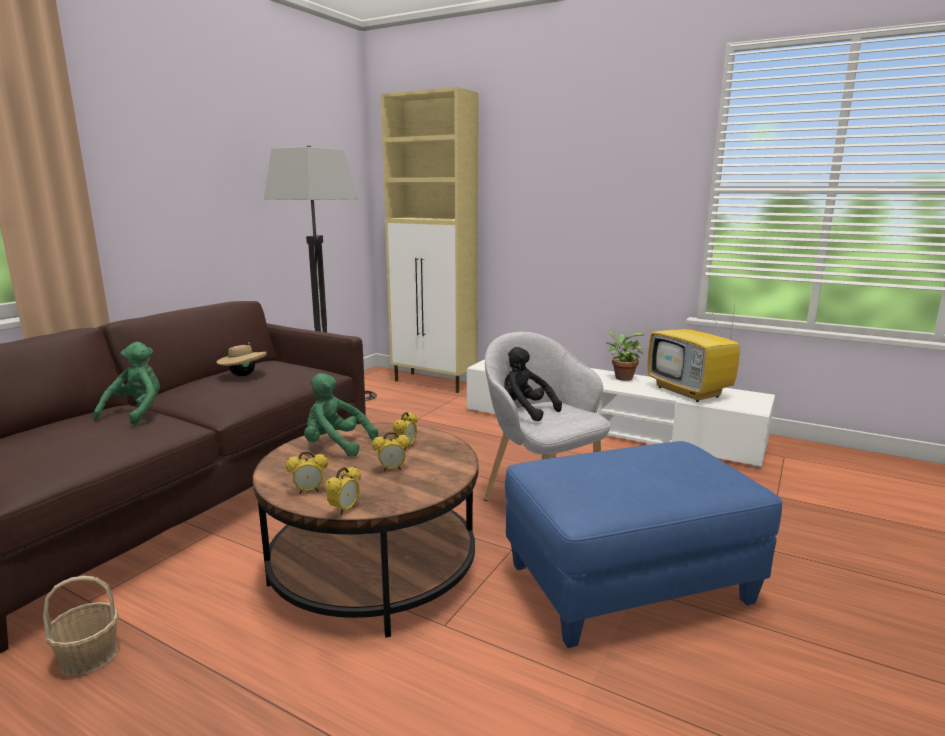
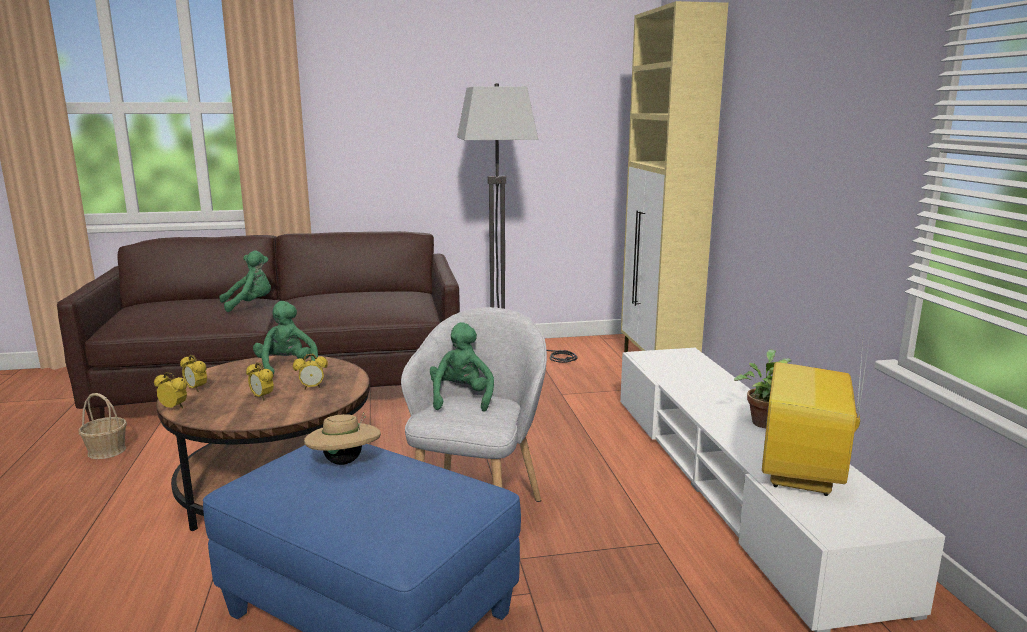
camera: 50 degrees right, 0 degrees up
beige hat [216,342,267,377] -> beige hat moved to [304,412,381,465]
alarm clock [324,467,361,515] -> alarm clock turned 150 degrees counterclockwise [154,372,187,409]
black plush toy [504,347,562,421] -> green plush toy [430,322,494,412]

